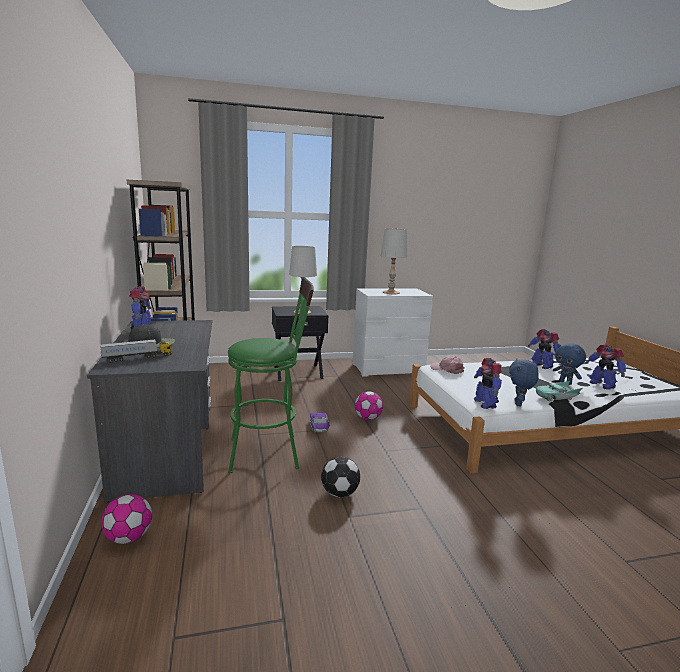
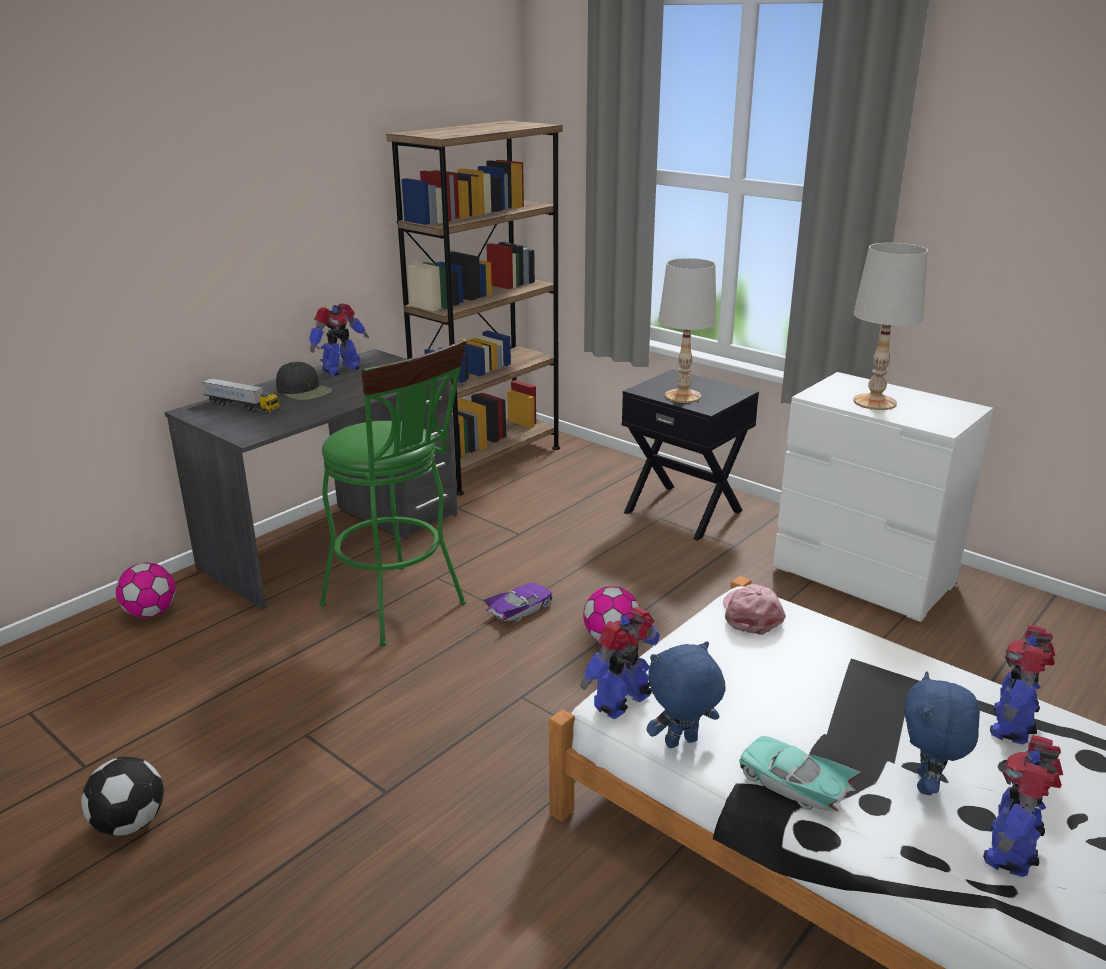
camera: 55 degrees right, 10 degrees up
football [321,457,360,498] -> football moved to [81,757,164,836]

